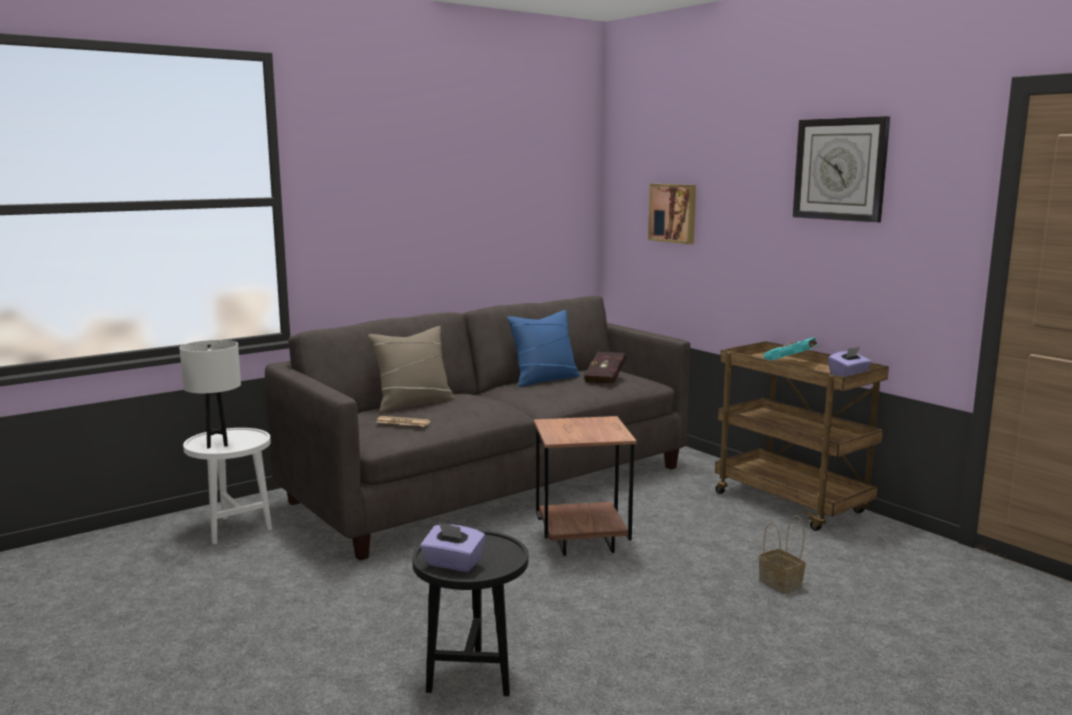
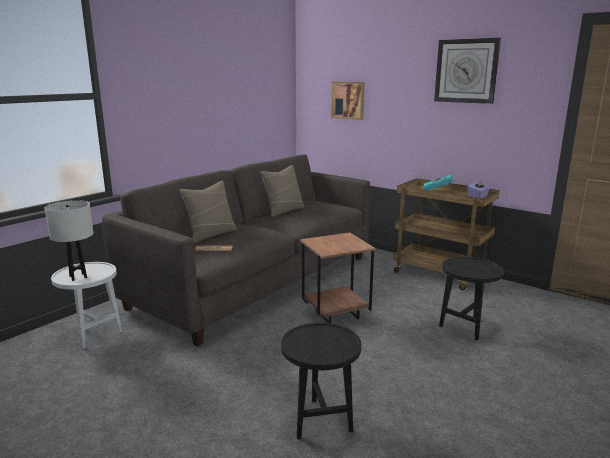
camera: 15 degrees left, 5 degrees up
purple tissue box [421,523,485,572] -> none
blue pillow [507,310,580,387] -> beige pillow [260,165,304,217]
red book [584,352,626,384] -> none
basket [759,515,806,594] -> black side table [439,257,504,341]

